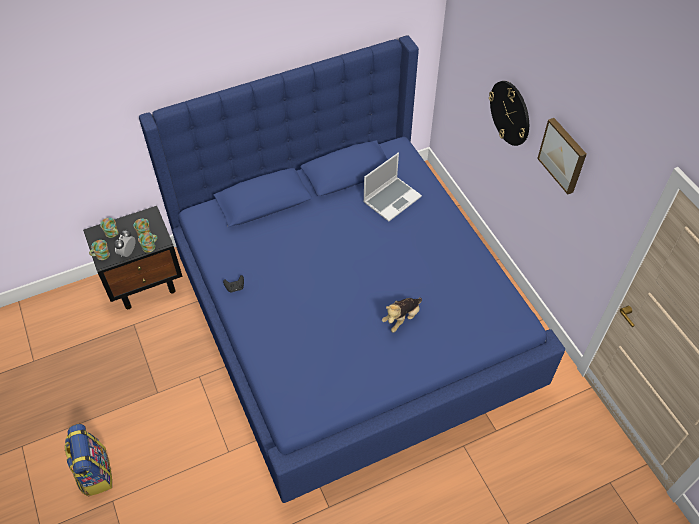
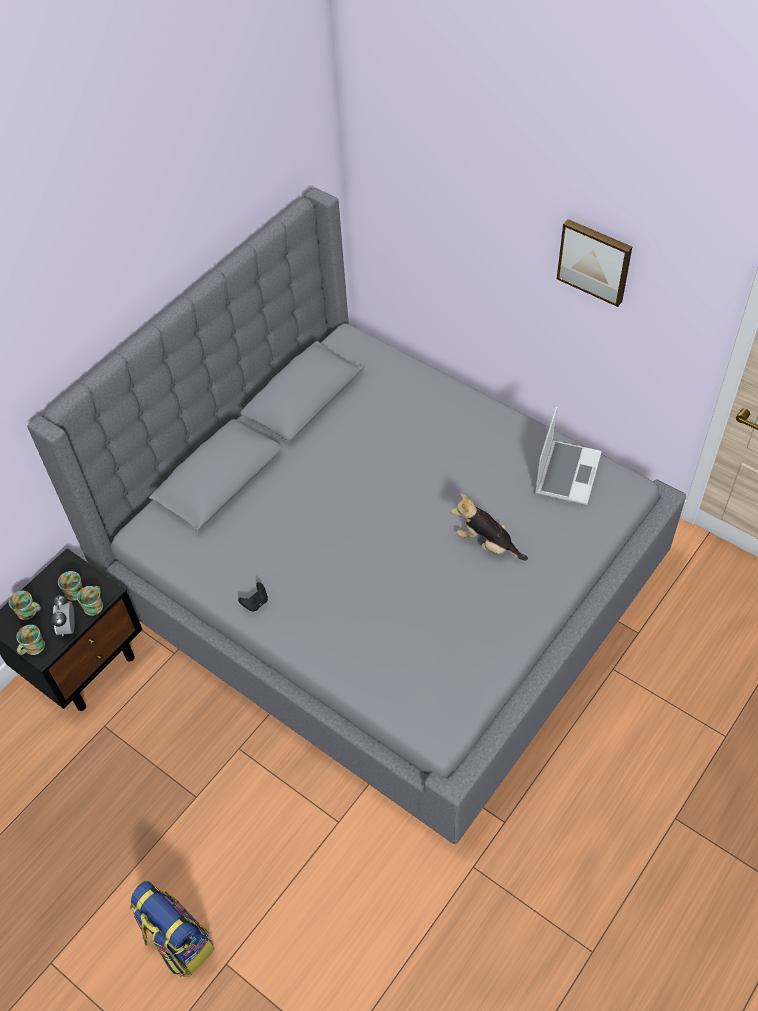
camera: 25 degrees left, 0 degrees up
blue bed [139,35,565,503] -> grey bed [27,188,686,844]
laptop [363,153,422,222] -> laptop moved to [535,407,602,505]
plush toy [382,297,422,332] -> plush toy turned 105 degrees clockwise [451,493,528,561]
wall clock [489,81,529,146] -> none

